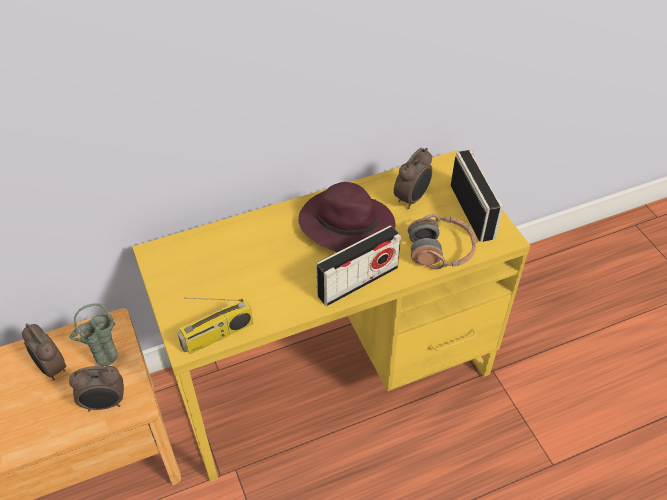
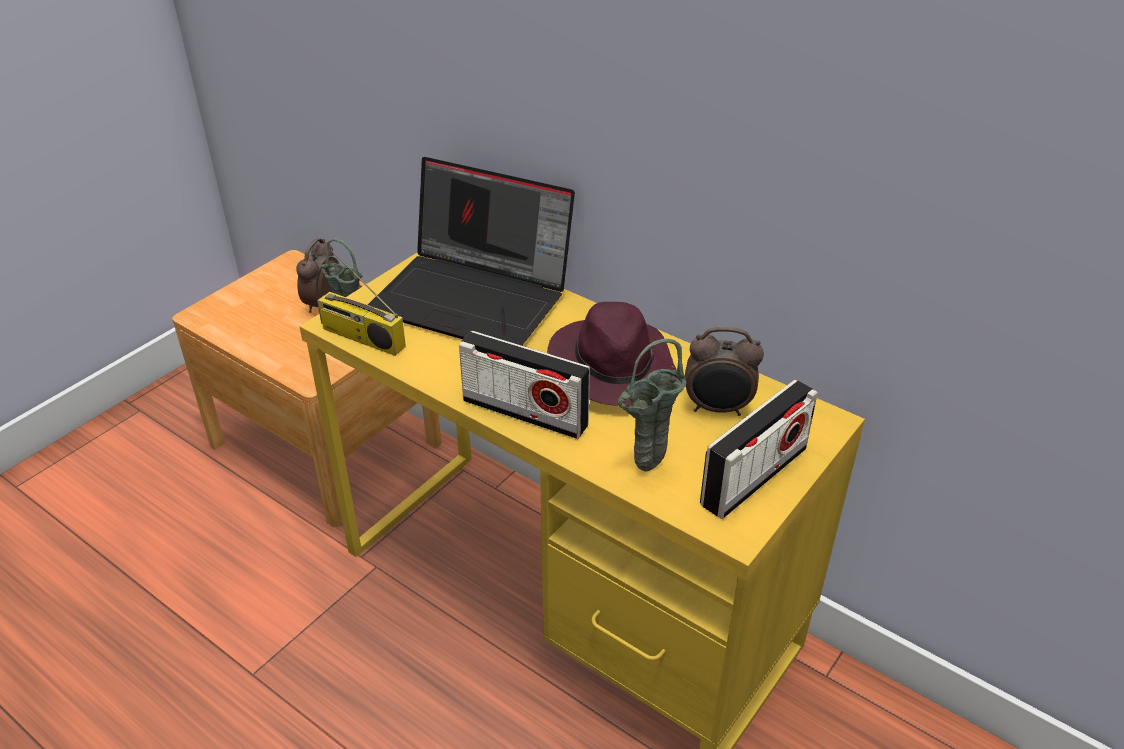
camera: 60 degrees right, 10 degrees down
alarm clock [69,366,124,411] -> none
headphones [408,214,476,269] -> green vase [617,339,686,472]
none -> laptop [368,157,575,346]

